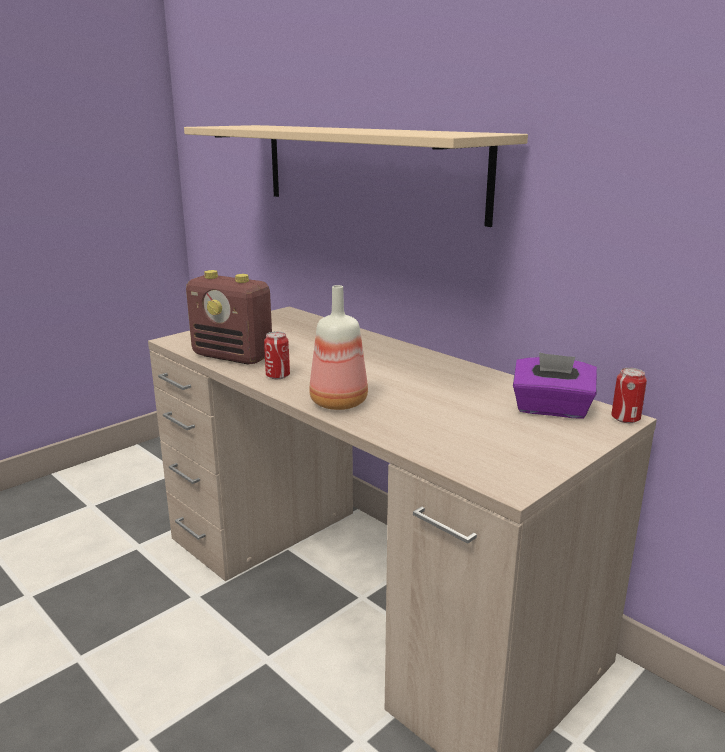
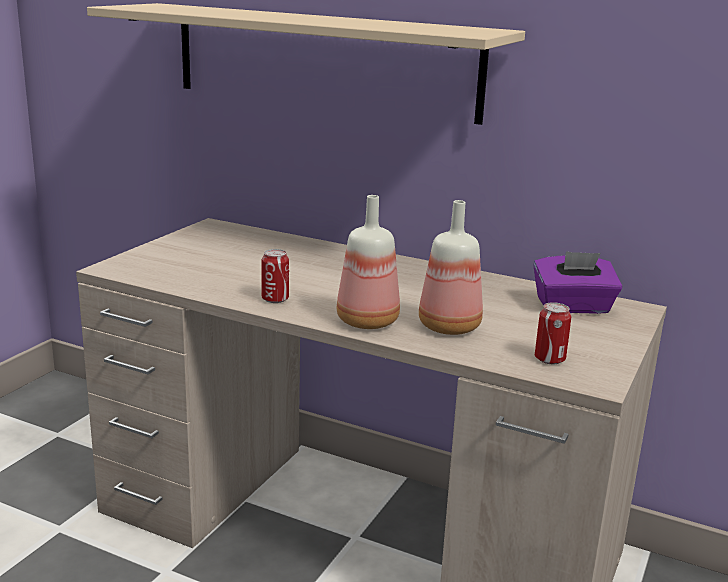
camera: 20 degrees left, 0 degrees up
radio [186,270,272,365] -> none
can [611,368,647,423] -> can moved to [535,302,571,364]
none -> bottle [419,200,483,335]

